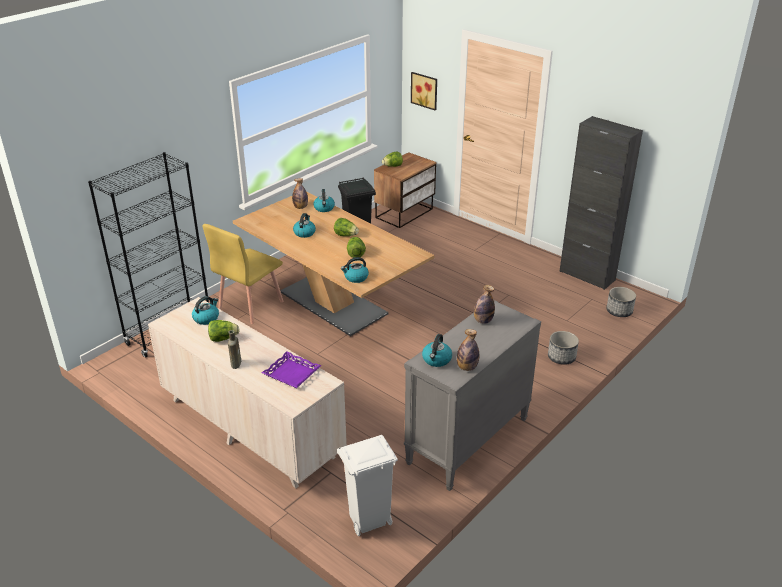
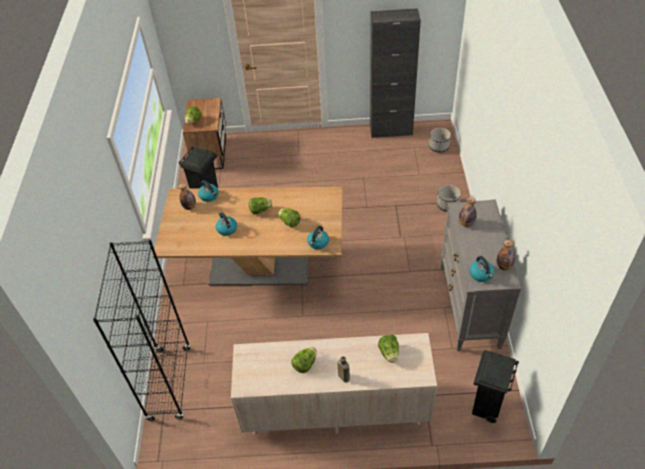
camera: 40 degrees left, 15 degrees up
kettle [192,296,219,325] -> none
yellow chair [203,224,284,324] -> none
purple tray [262,351,321,388] -> lettuce [378,334,399,363]
white trash can [337,435,398,536] -> black trash can [472,350,519,423]
picture [411,72,437,110] -> none

